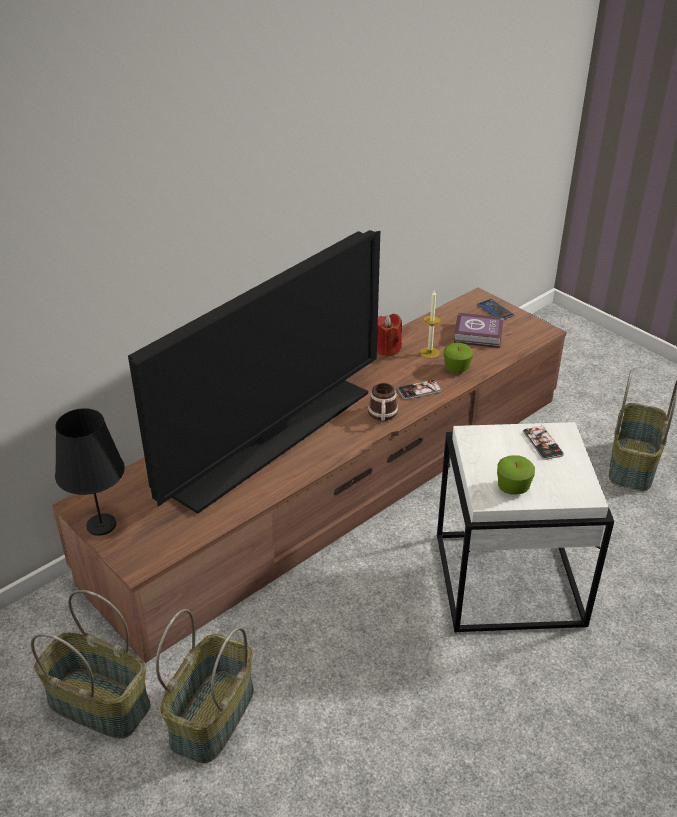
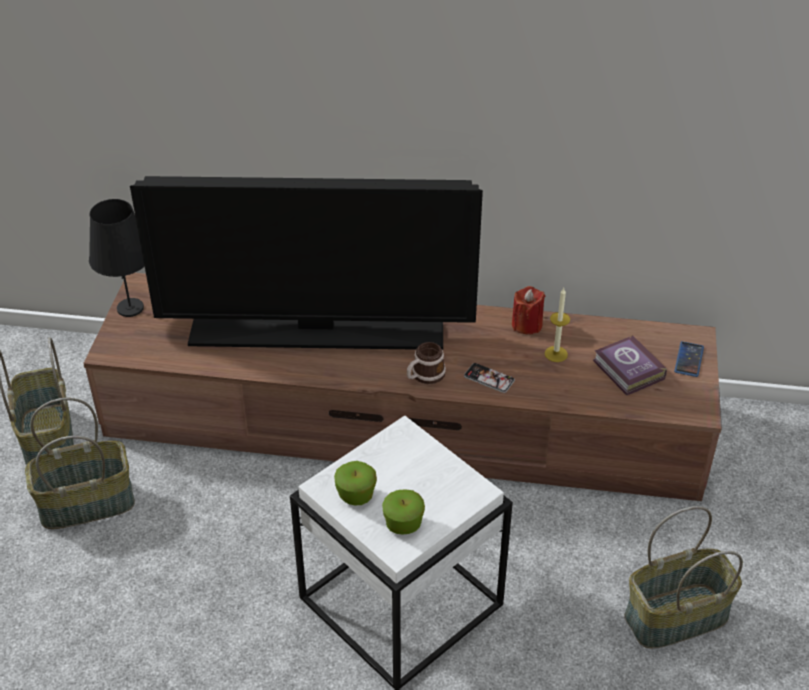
camera: 50 degrees right, 5 degrees up
apple [444,342,473,373] -> apple moved to [382,489,425,535]
phone [523,425,564,460] -> none

